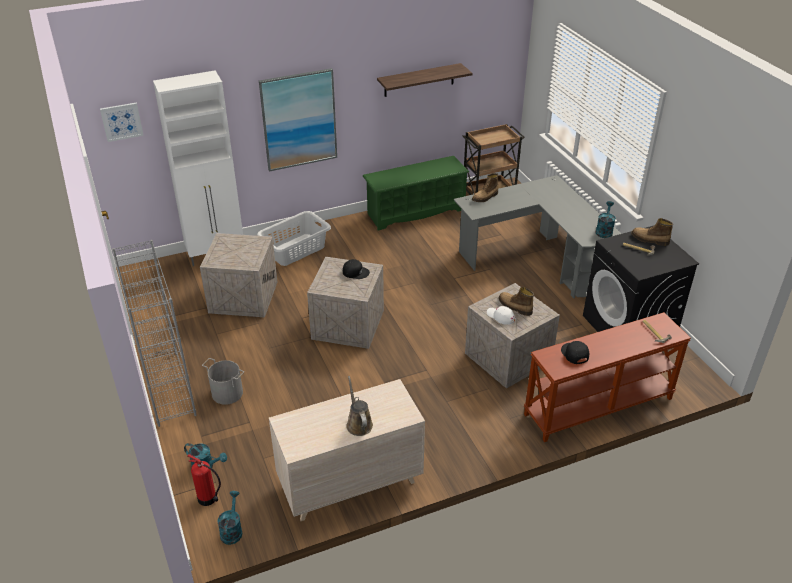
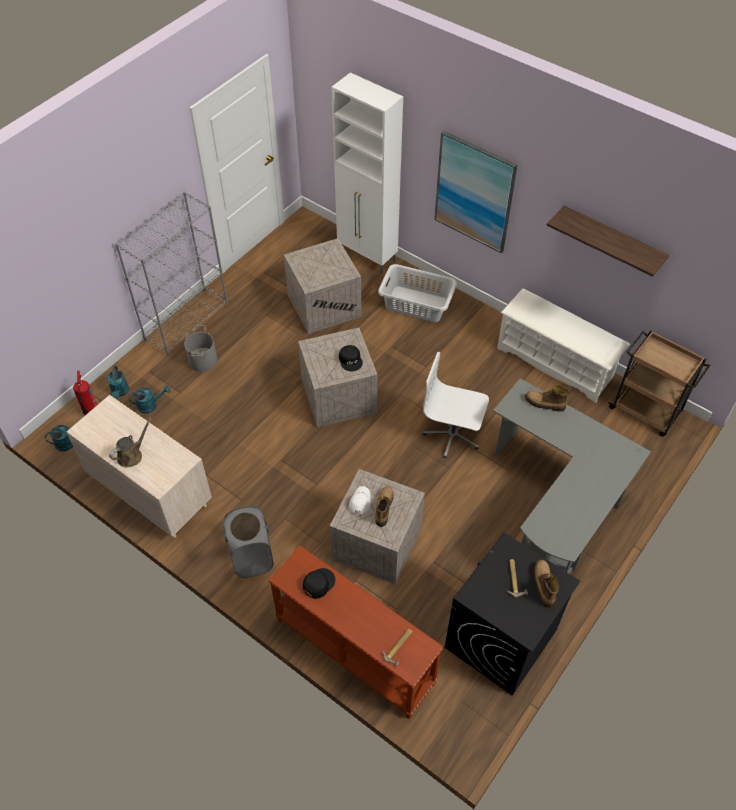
camera: 60 degrees right, 15 degrees up
picture [100,102,144,142] -> none
green shoe rack [363,156,469,230] -> white shoe rack [497,288,630,403]
turquoise watering can [595,201,616,238] -> turquoise watering can moved to [129,385,171,414]
none -> grey laundry basket [223,506,274,578]
none -> white office chair [423,352,489,458]

